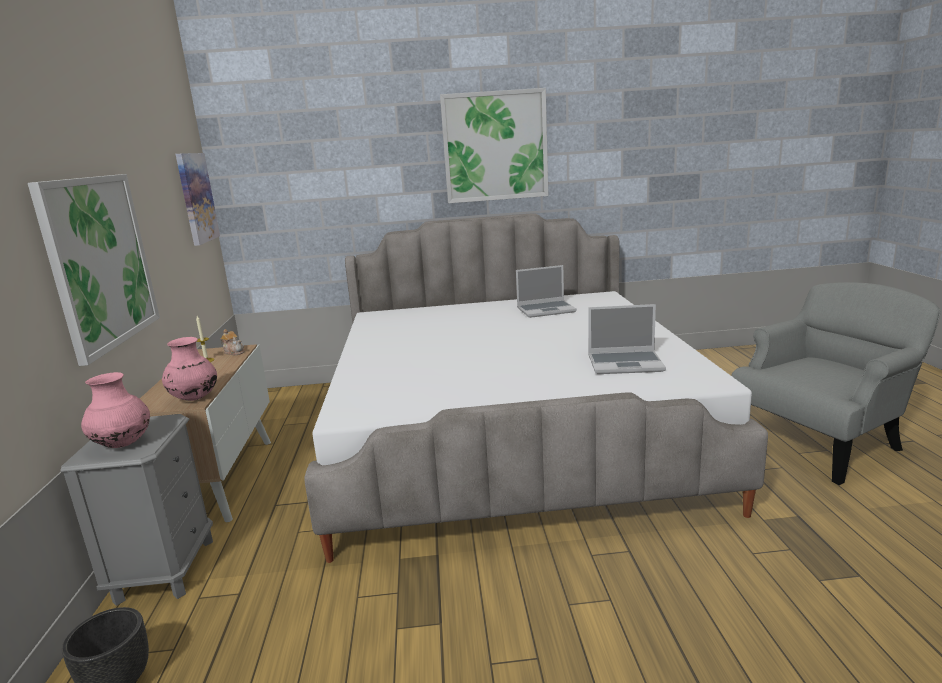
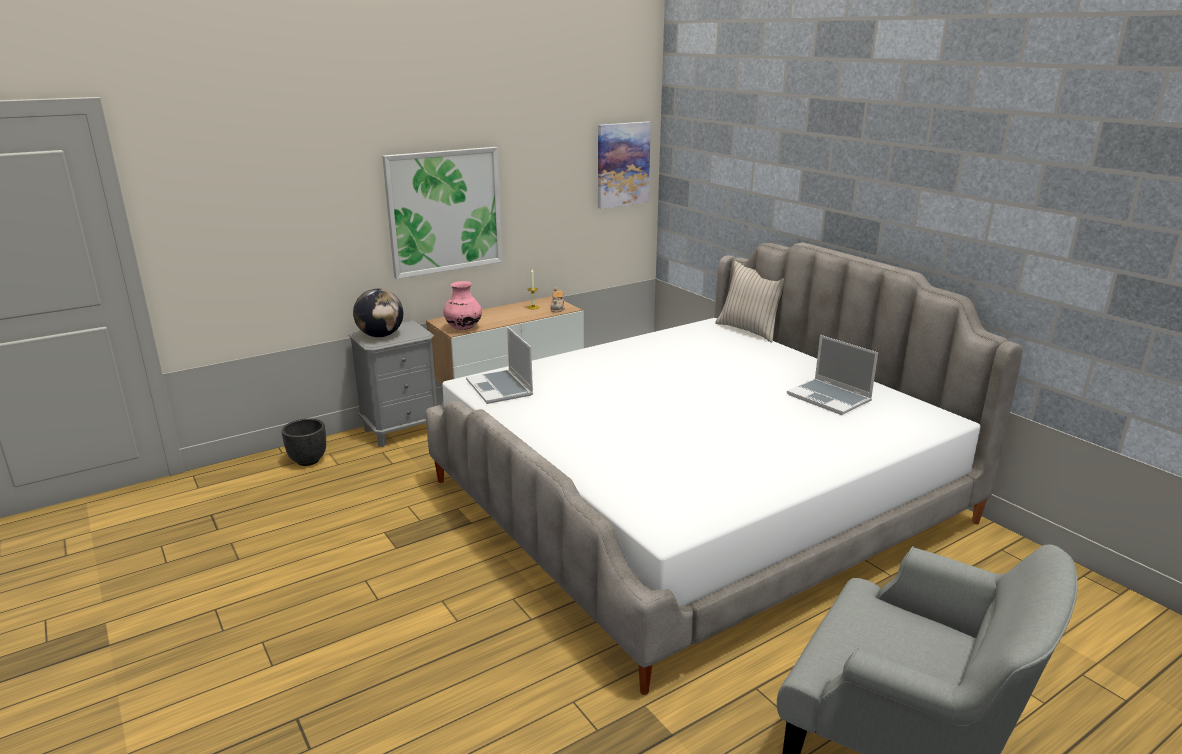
camera: 60 degrees right, 5 degrees up
pink vase [81,372,150,448] -> globe [353,289,403,337]
picture [440,88,548,203] -> none
laptop [588,304,666,374] -> laptop moved to [466,327,533,404]
none -> beige pillow [715,261,784,342]

